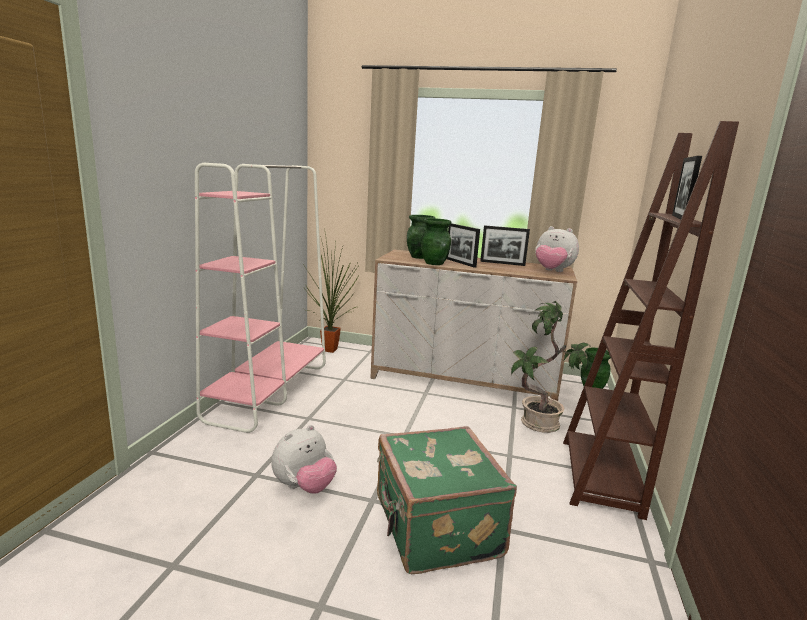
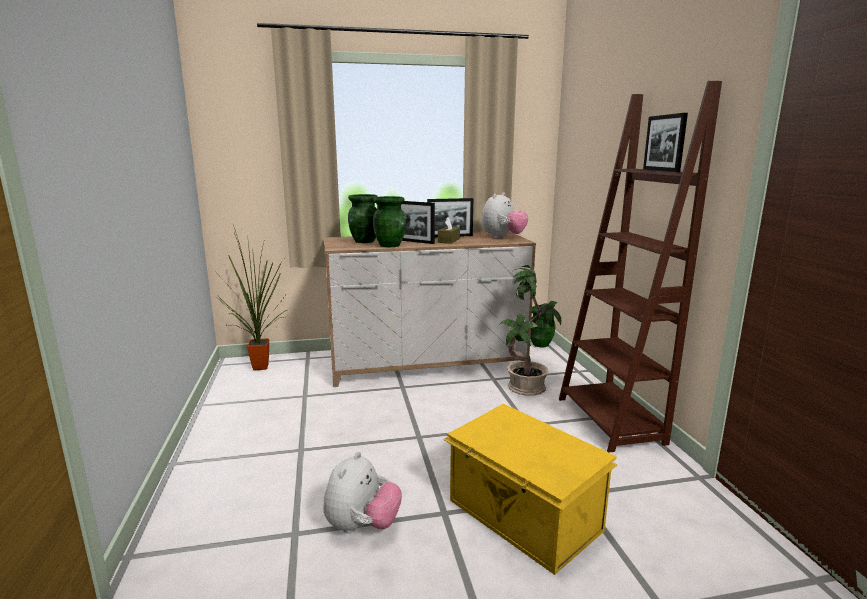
camera: 25 degrees left, 0 degrees up
pink clothes rack [195,163,326,433] -> none
green suitcase [377,426,517,574] -> yellow storage box [443,404,617,575]
plush toy [535,226,579,272] -> plush toy turned 60 degrees counterclockwise [482,192,528,238]
none -> brown tissue box [438,218,460,244]

